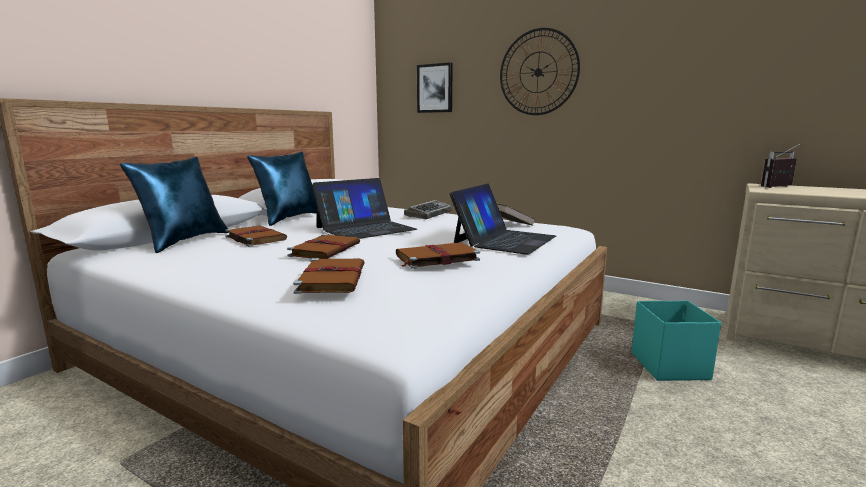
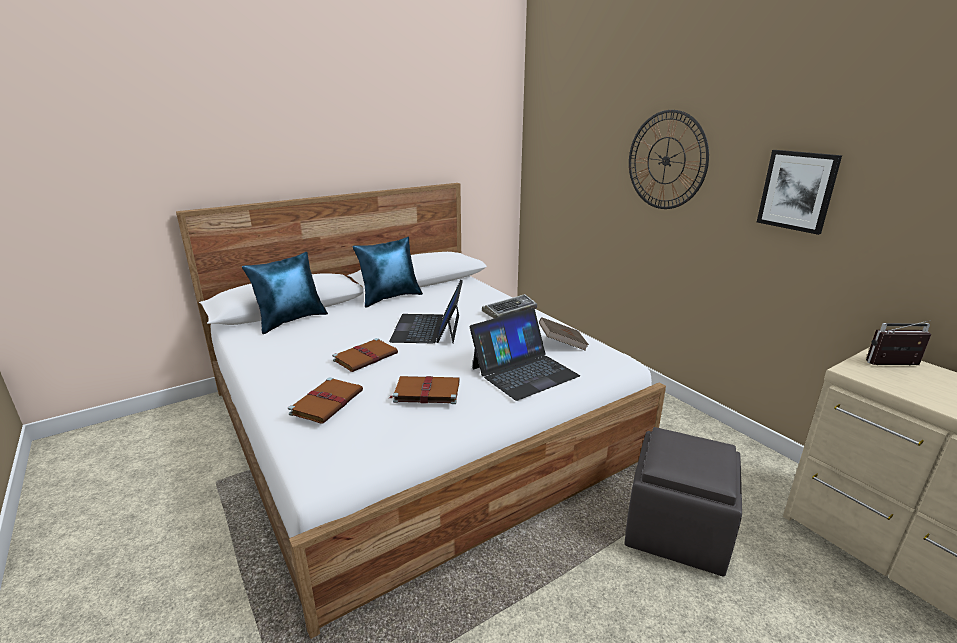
camera: 25 degrees right, 10 degrees up
brown book [225,225,287,247] -> none
laptop [312,178,417,239] -> laptop turned 105 degrees clockwise [389,280,463,343]
picture [417,62,453,113] -> picture moved to [757,150,842,235]
turquoise storage box [631,301,721,381] -> grey ottoman [625,427,742,577]

